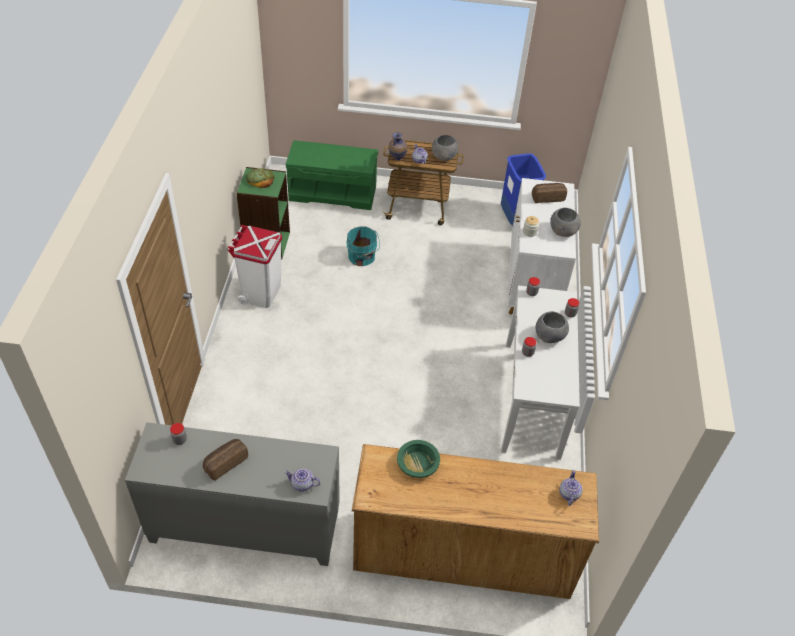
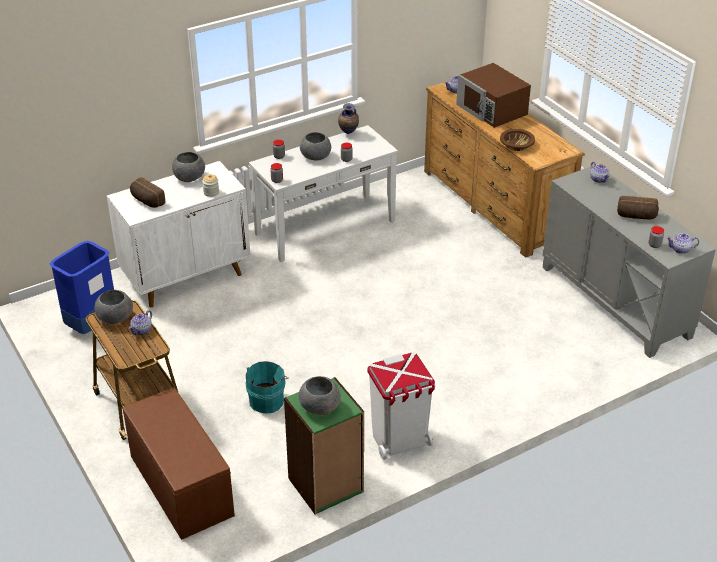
camera: 125 degrees left, 10 degrees down
bread [246,168,275,188] -> grey bowl [299,376,341,415]
green bench [286,140,378,210] -> brown bench [123,388,235,540]
vase [389,132,408,161] -> vase moved to [338,103,359,134]
green bowl [397,440,440,478] -> brown bowl [500,129,535,151]
none -> brown microwave [456,63,531,128]
none -> teapot [666,233,699,254]

